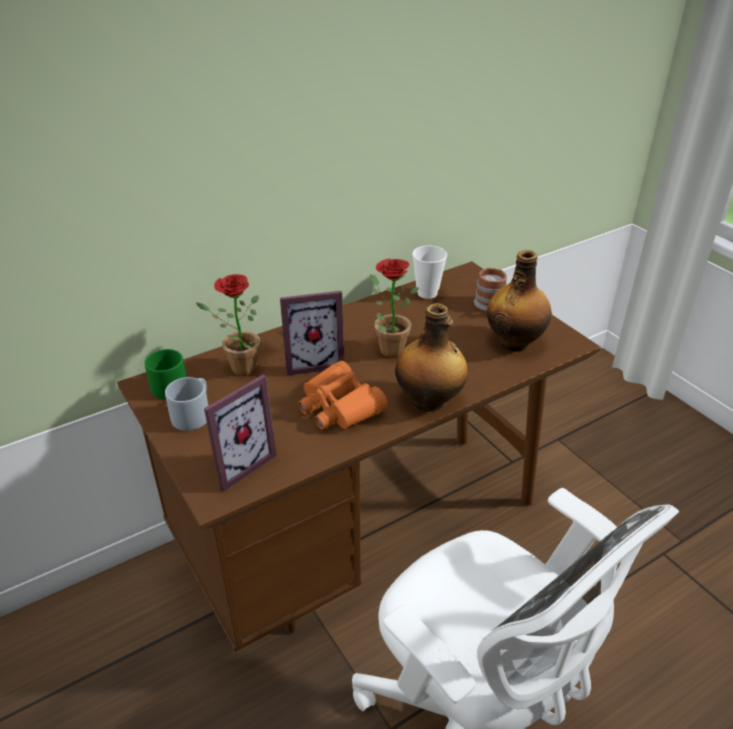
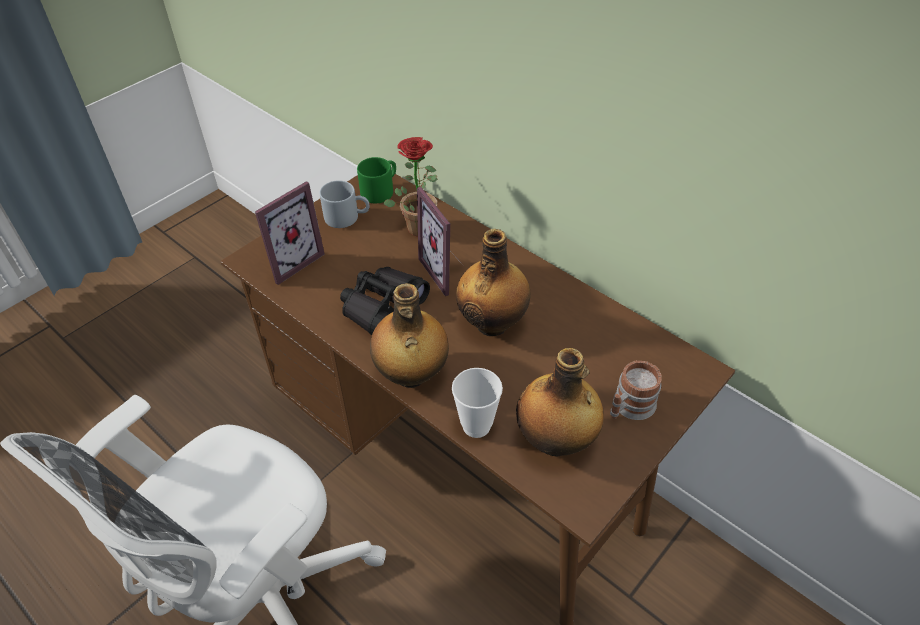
camera: 75 degrees right, 10 degrees up
picture frame [204,374,277,492] -> picture frame turned 75 degrees counterclockwise [255,181,325,285]
orange binoculars [298,361,388,430] -> black binoculars [340,267,430,335]
potted plant [369,258,419,358] -> bottle [456,229,531,336]
cup [412,246,447,299] -> cup moved to [452,368,503,438]

